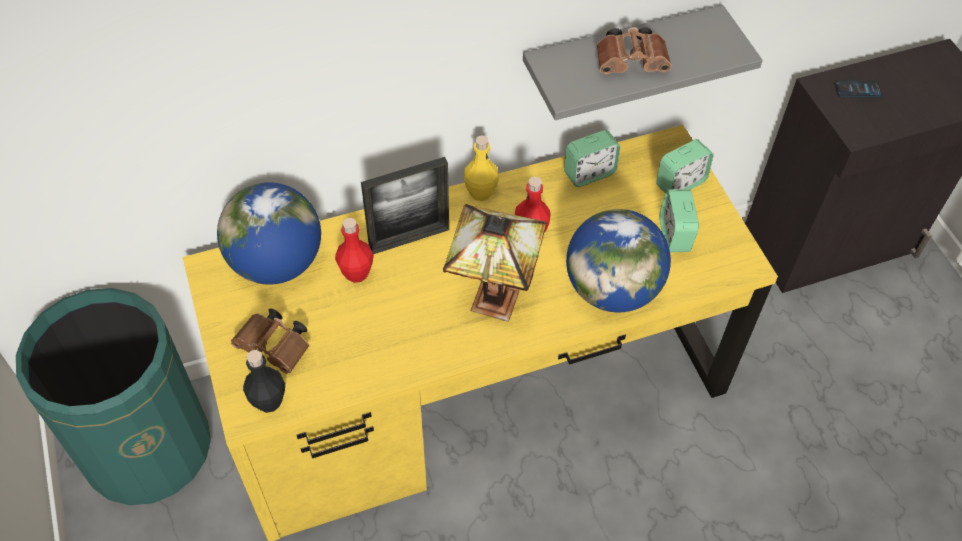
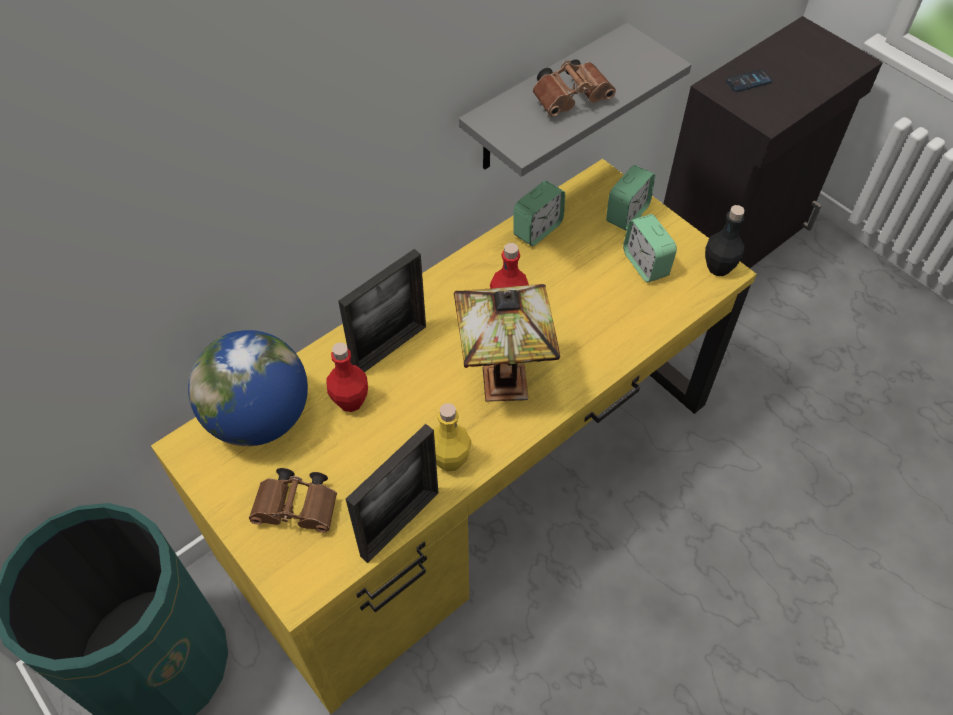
camera: 20 degrees left, 0 degrees up
black bottle [243,350,285,413] -> black bottle moved to [705,205,745,276]
yellow bottle [464,135,499,201] -> yellow bottle moved to [433,403,472,471]
globe [566,209,671,312] -> none
none -> picture frame [346,424,438,563]

